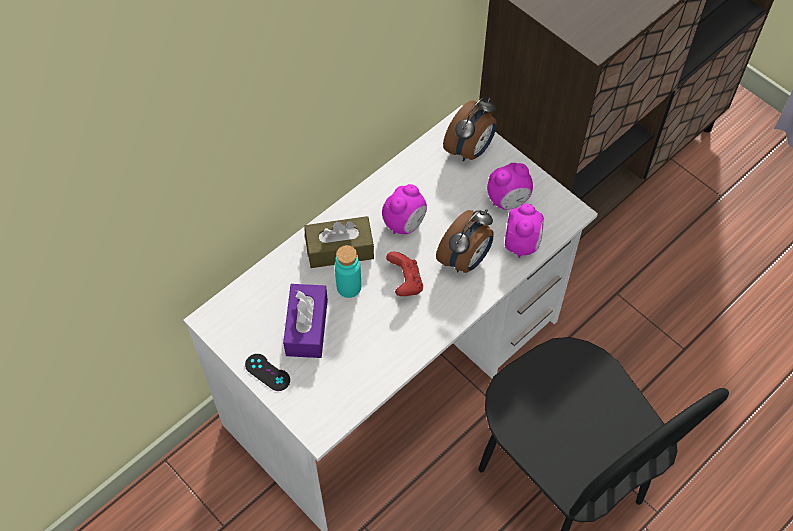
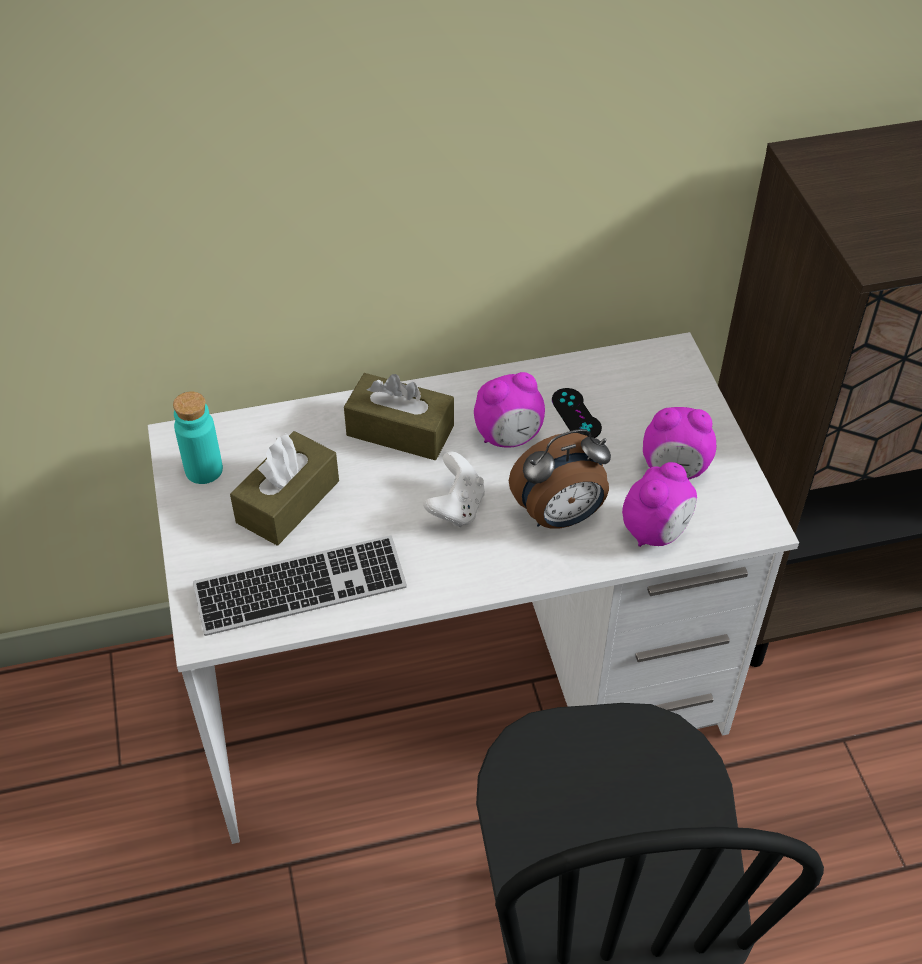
camera: 30 degrees right, 10 degrees down
black game controller [245,354,290,391] -> black game controller moved to [552,388,602,438]
purple tissue box [283,284,328,358] -> brown tissue box [230,431,339,545]
turquoise bottle [335,245,361,298] -> turquoise bottle moved to [173,391,223,484]
red game controller [386,252,423,296] -> white game controller [423,451,485,527]
alarm clock [443,98,496,161] -> none
none -> keyboard [193,535,407,636]

